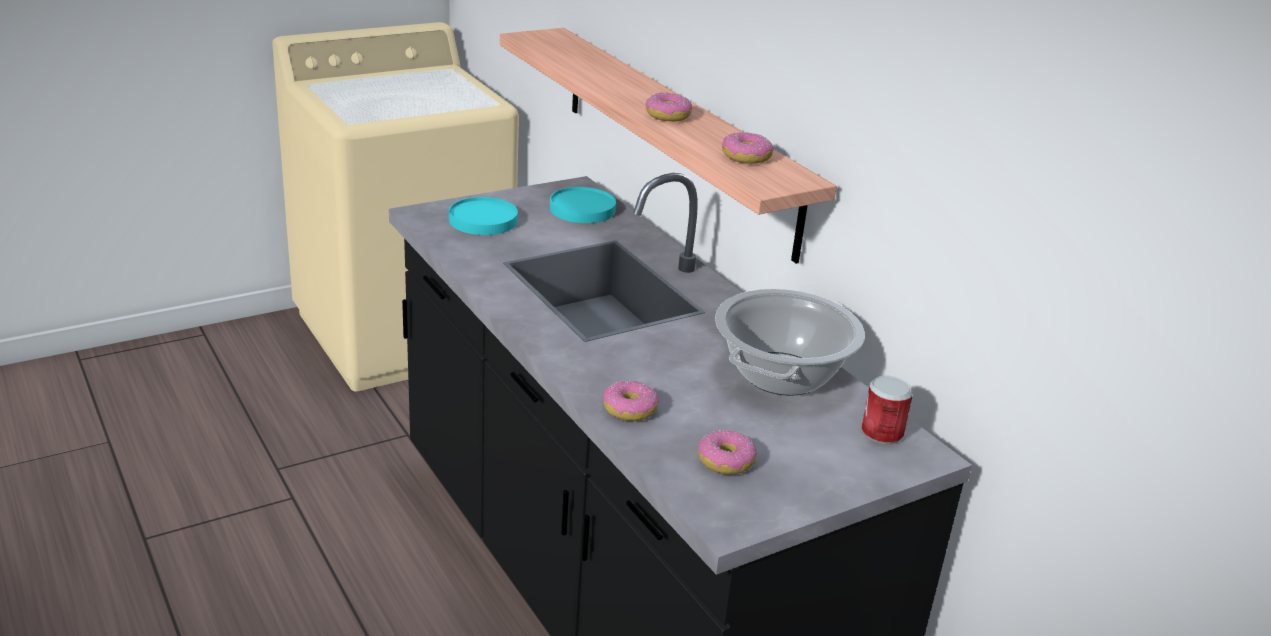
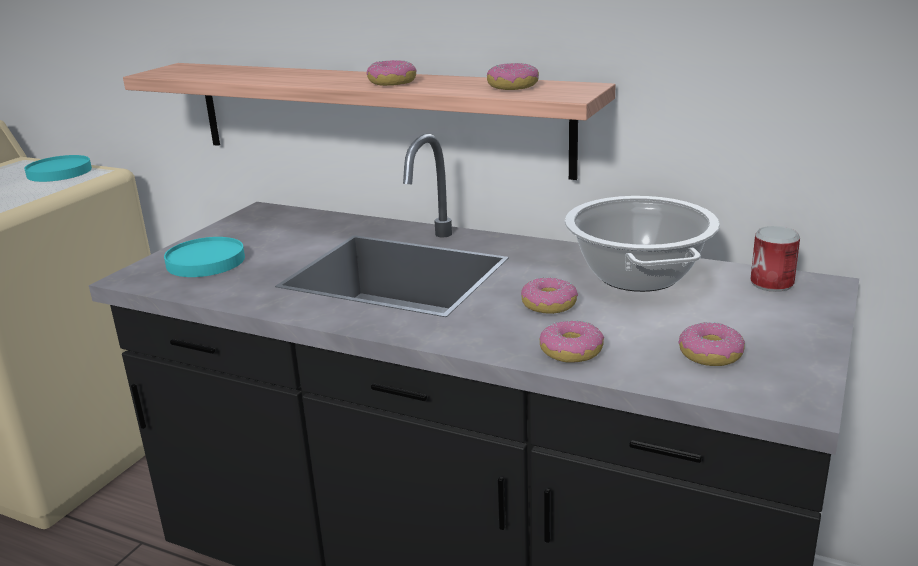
camera: 30 degrees left, 5 degrees down
turquoise plate [550,187,616,223] -> turquoise plate moved to [24,155,92,182]
none -> donut [521,277,578,314]

